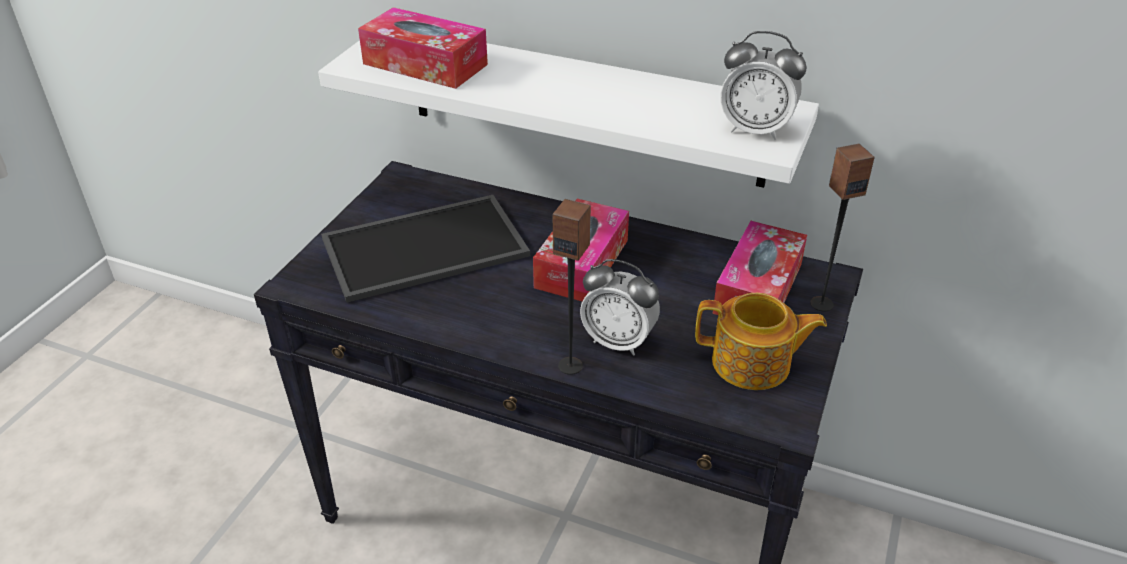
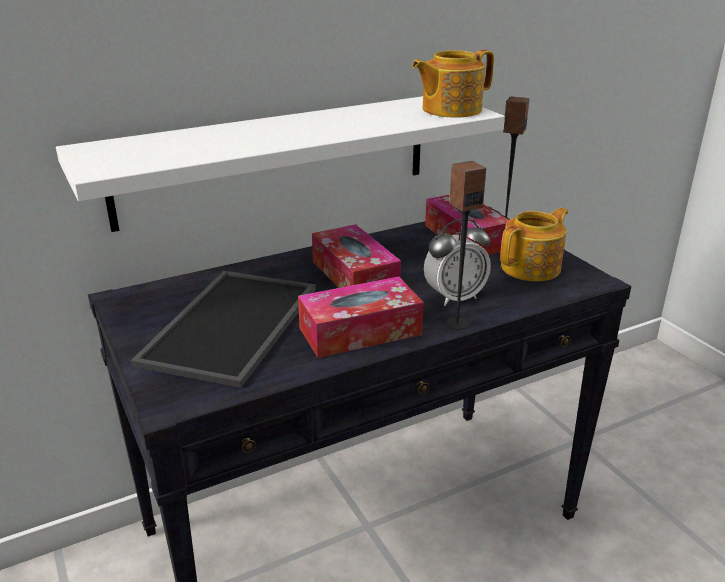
camera: 50 degrees left, 10 degrees down
tissue box [358,7,488,89] -> tissue box moved to [298,277,424,358]
alarm clock [721,31,806,140] -> teapot [412,50,494,118]

